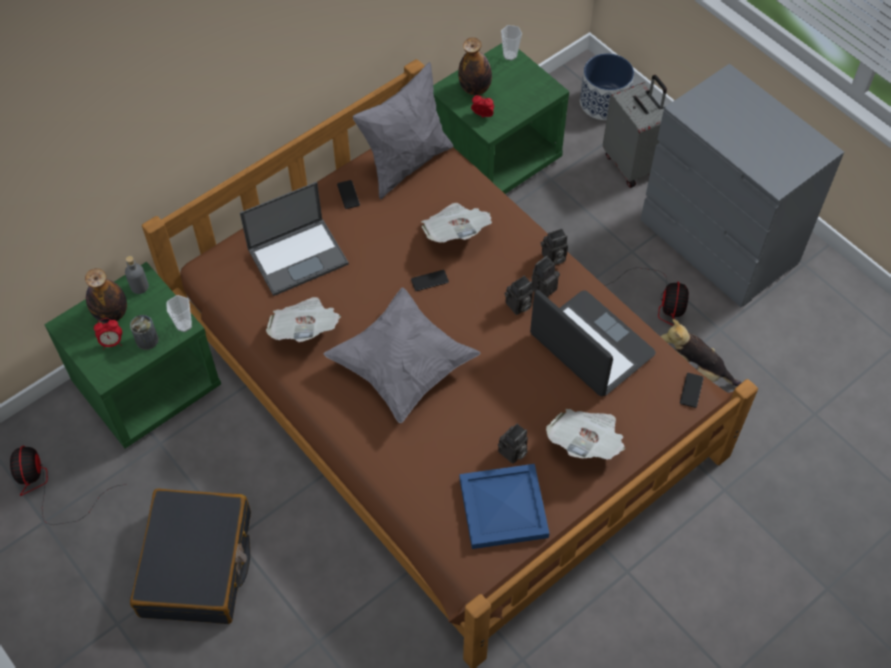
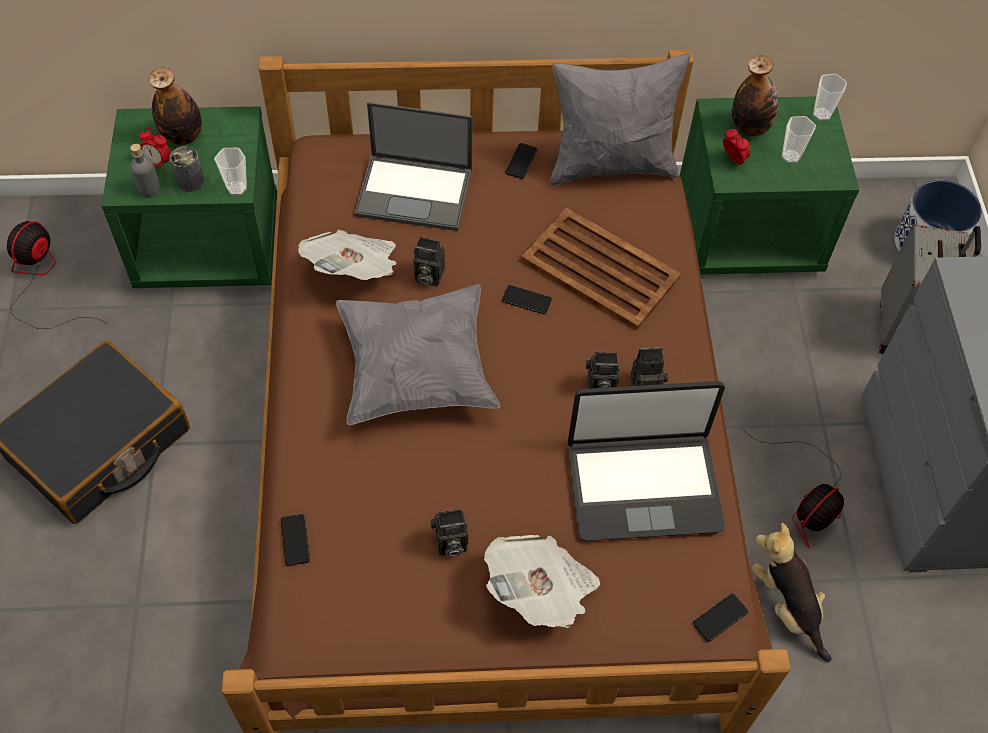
camera: 35 degrees right, 0 degrees up
grey bottle [125,256,149,294] -> grey bottle moved to [130,144,161,197]
newspaper [421,203,492,243] -> brown tray [521,207,681,330]
blue tray [460,464,550,549] -> none
laptop [530,290,656,396] -> laptop turned 90 degrees clockwise [567,381,725,541]
camera [541,229,568,265] -> camera moved to [413,237,445,287]
none -> phone [281,514,310,566]
none -> cup [782,116,816,163]

